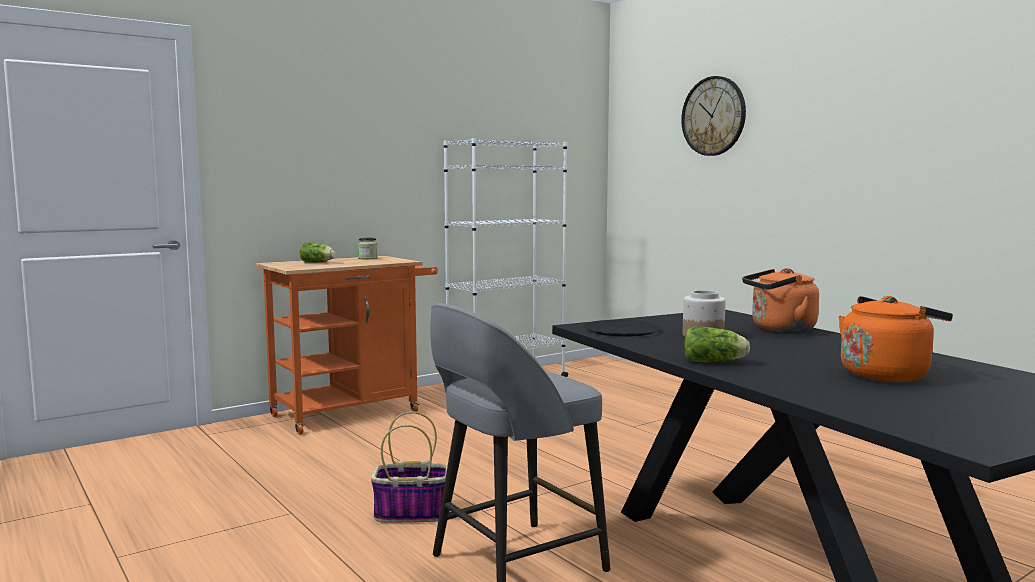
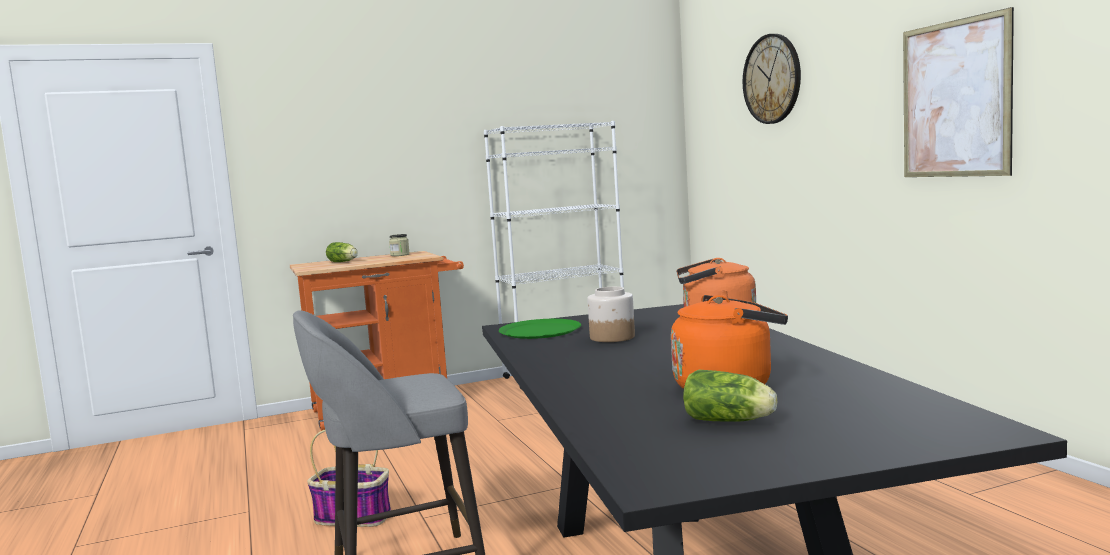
camera: 15 degrees right, 0 degrees up
black plate [584,320,661,336] -> green plate [499,319,581,339]
lettuce [684,327,750,362] -> lettuce moved to [683,370,777,422]
none -> picture [903,7,1014,177]

